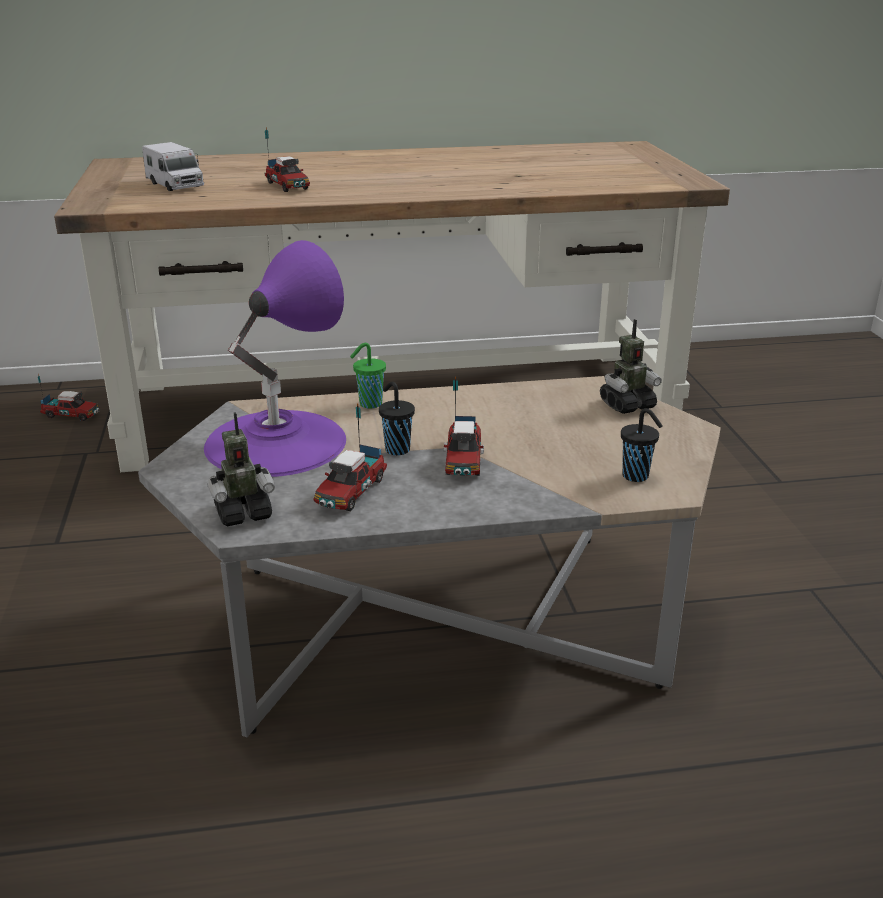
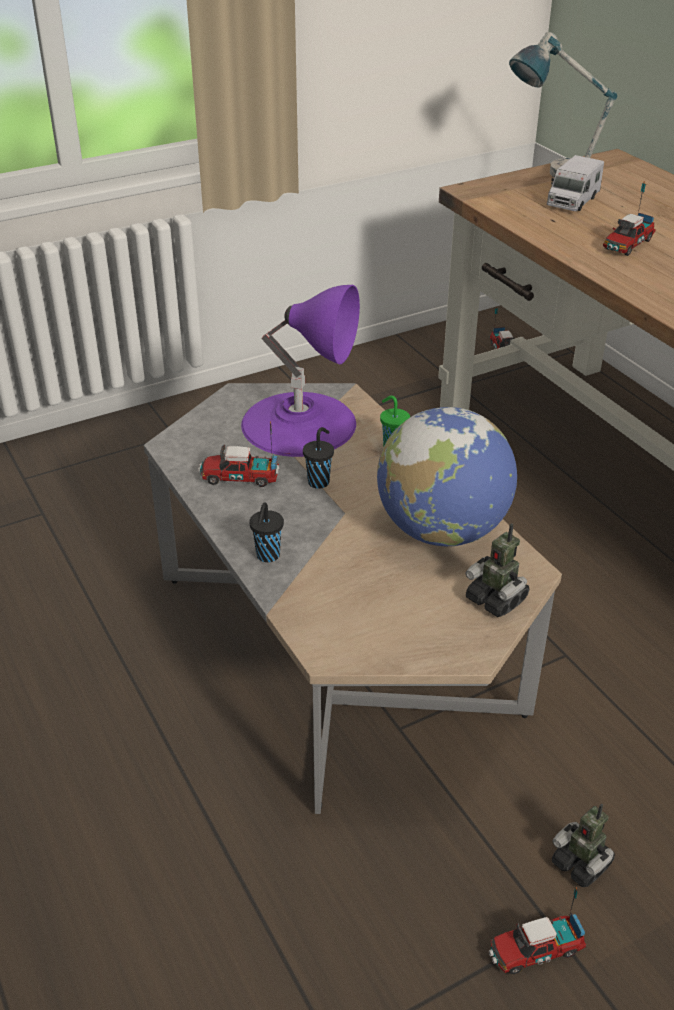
camera: 70 degrees right, 10 degrees up
toy robot [207,412,275,526] -> toy robot moved to [552,804,615,887]
toy truck [444,377,484,476] -> toy truck moved to [488,888,587,975]
black cup [621,408,663,482] -> black cup moved to [249,502,284,562]
none -> globe [377,407,517,546]
none -> table lamp [509,32,617,177]

